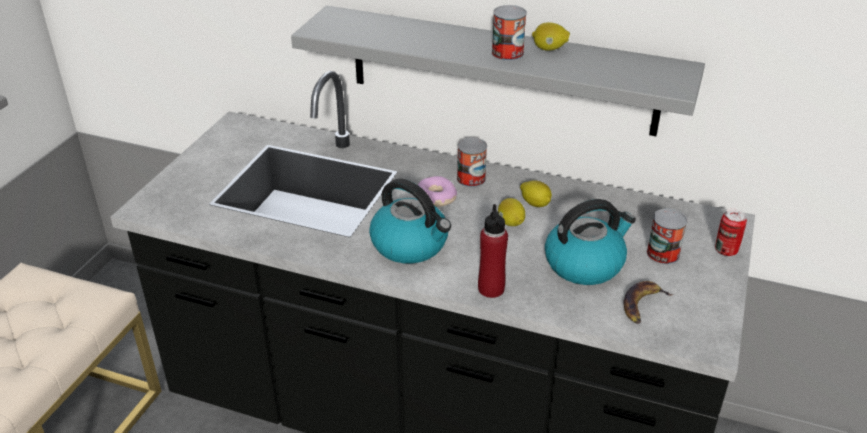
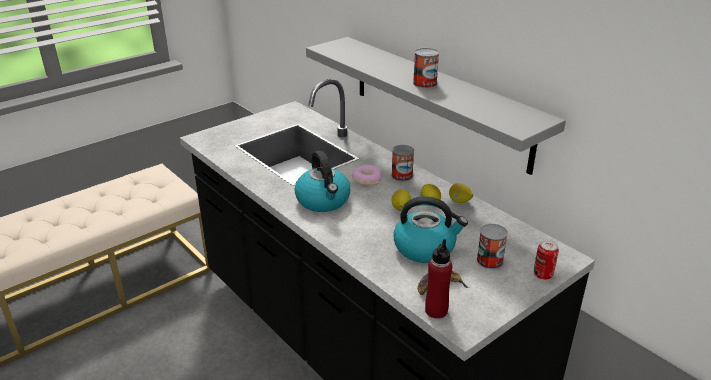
camera: 30 degrees right, 5 degrees down
red bottle [478,204,508,298] -> red bottle moved to [425,239,452,319]
lemon [532,22,570,51] -> lemon moved to [449,183,473,203]

